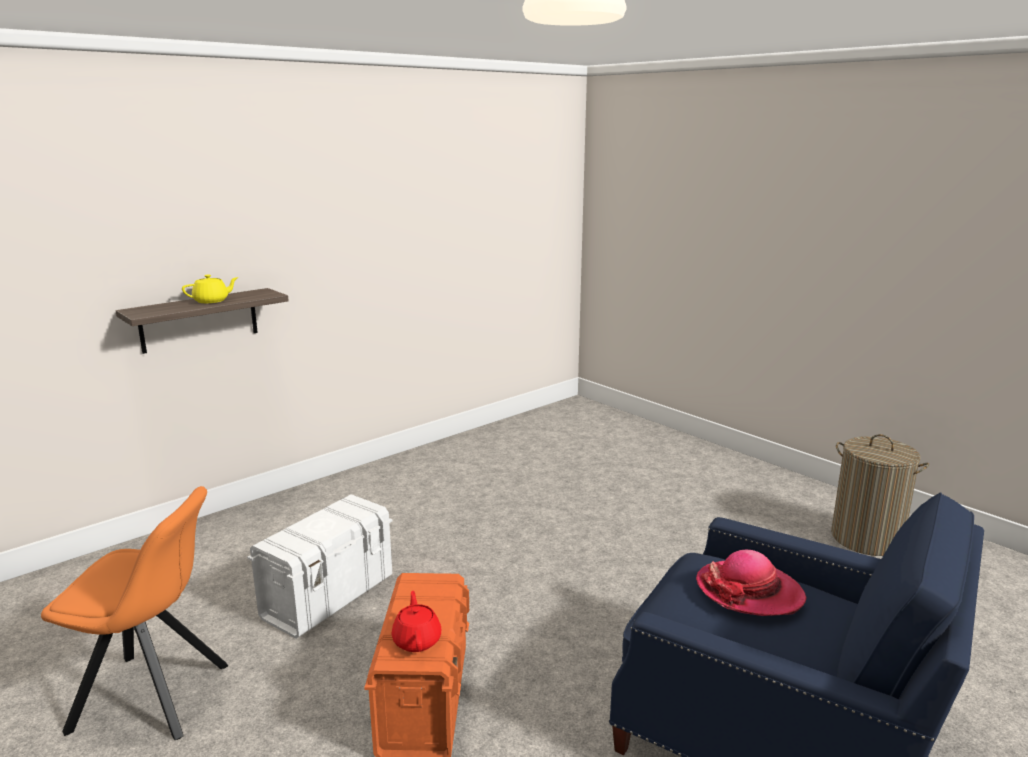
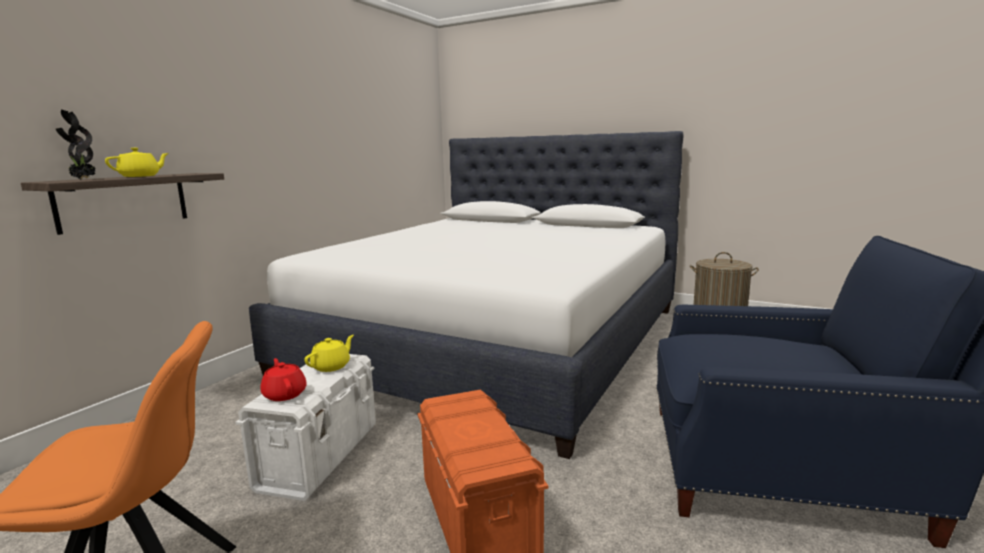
camera: 20 degrees left, 5 degrees down
red teapot [392,591,441,652] -> red teapot moved to [261,358,307,401]
hat [696,550,807,616] -> none
none -> potted plant [56,110,96,179]
none -> white bed [249,131,683,459]
none -> yellow teapot [304,335,354,372]

